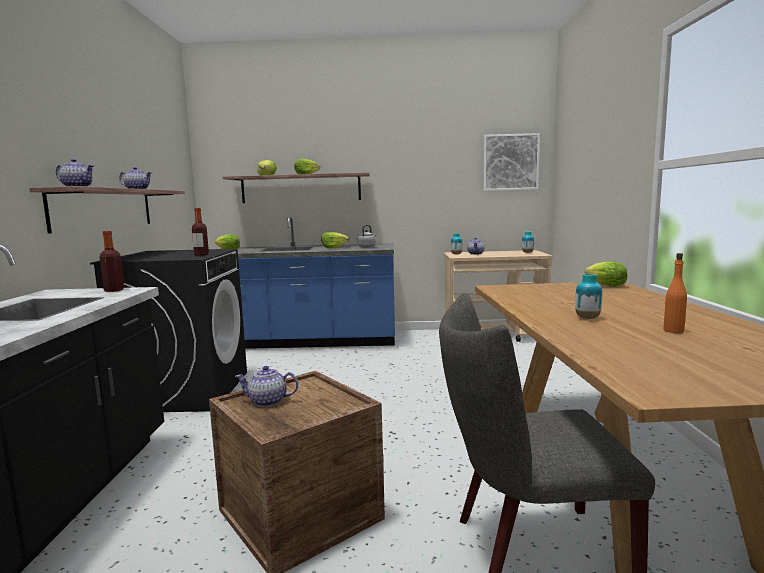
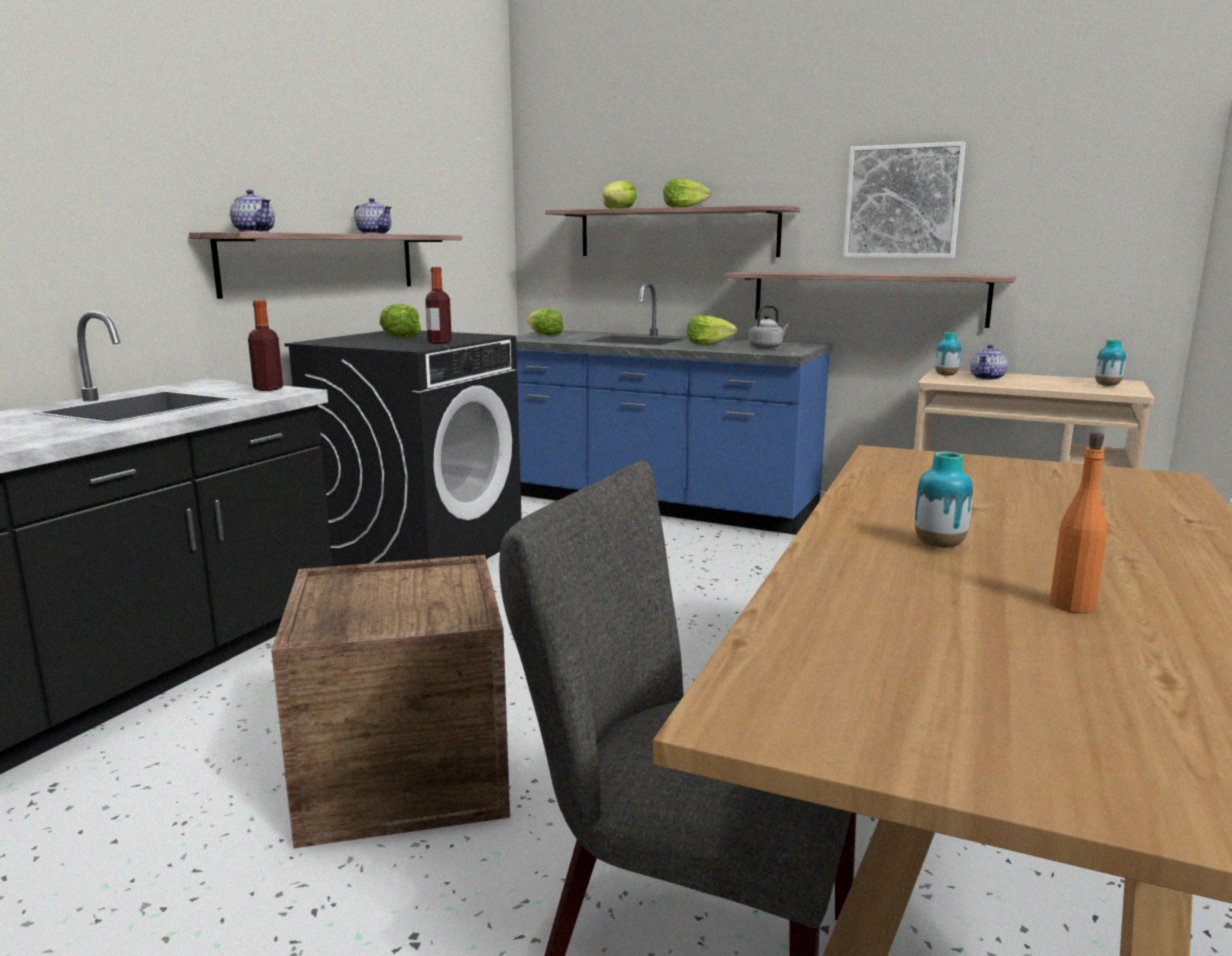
camera: 25 degrees right, 5 degrees up
teapot [235,366,298,407] -> none
picture [483,133,540,191] -> picture moved to [843,141,966,258]
lettuce [585,261,627,287] -> lettuce moved to [380,304,421,338]
none -> shelf [724,272,1016,328]

